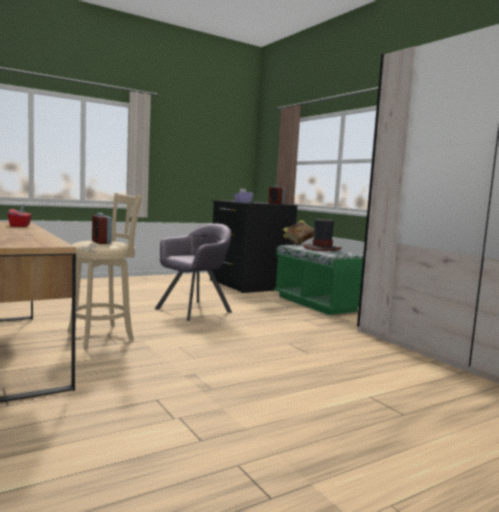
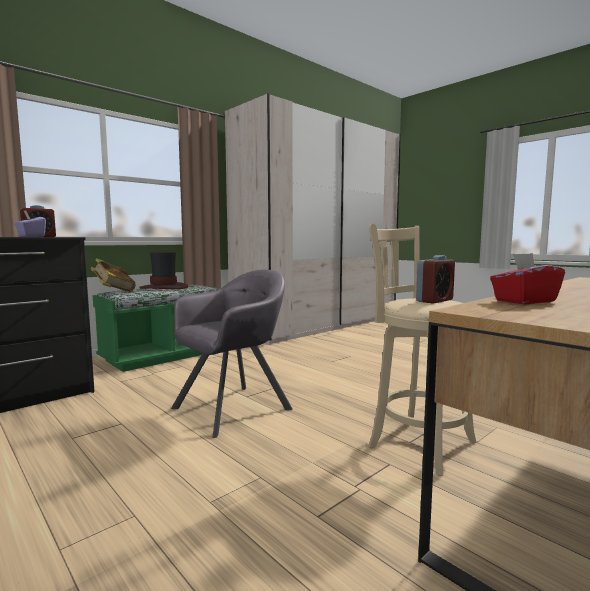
camera: 100 degrees left, 0 degrees up
grey armchair [155,224,232,321] -> grey armchair turned 105 degrees clockwise [171,269,293,438]

